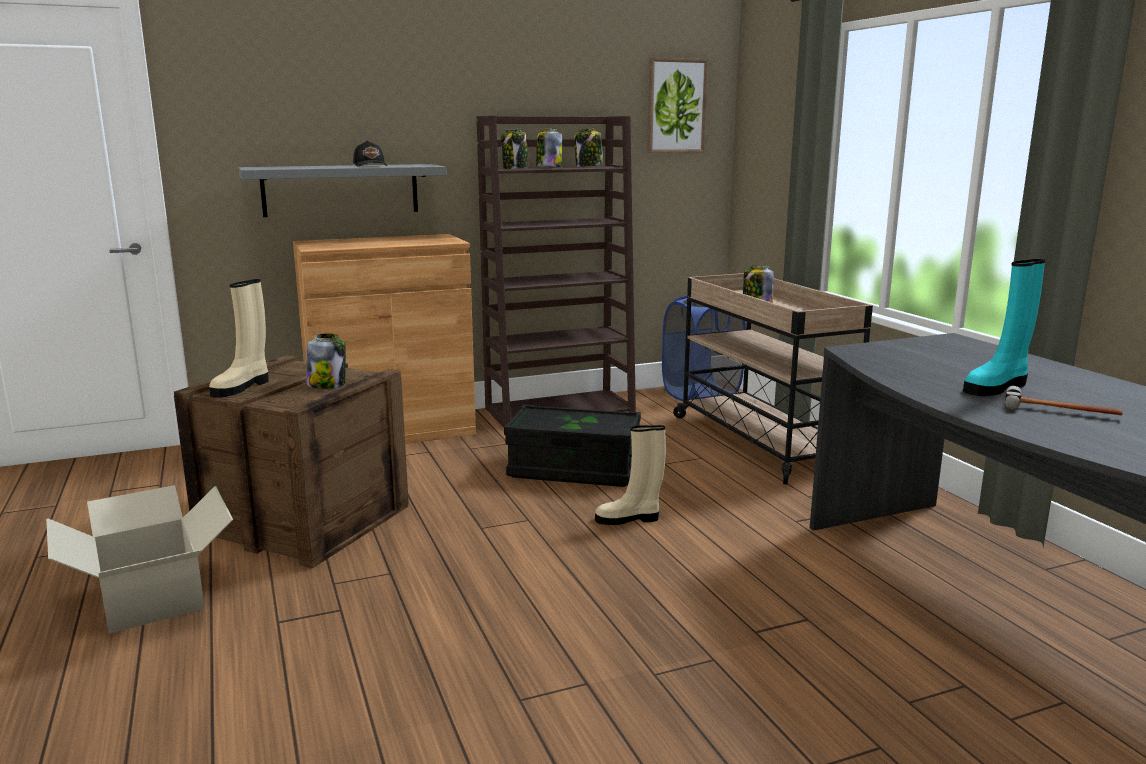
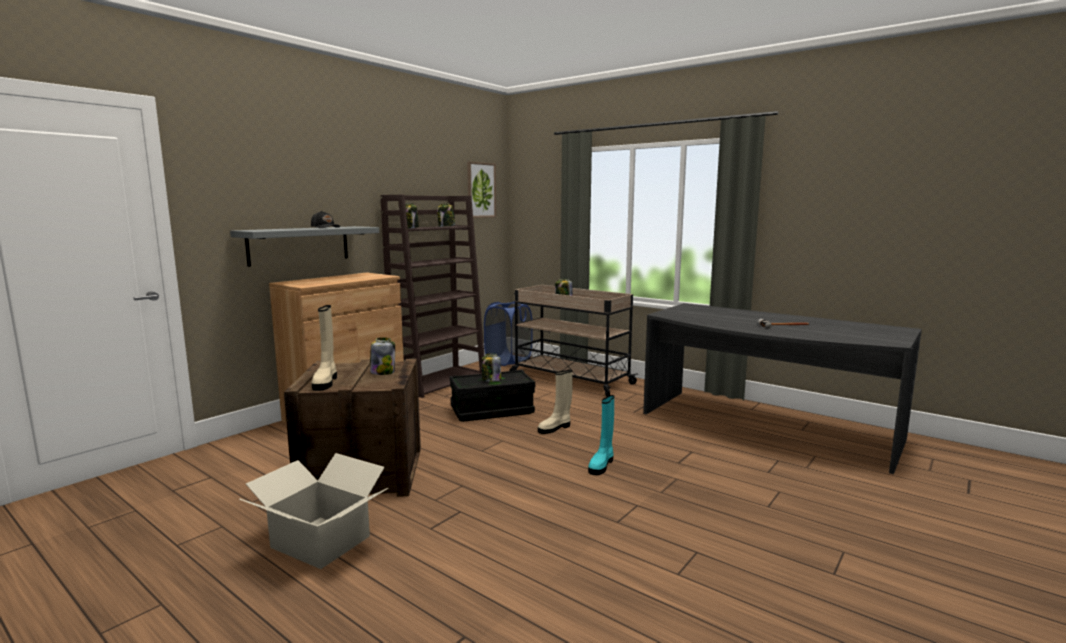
camera: 30 degrees left, 5 degrees down
jar [536,129,562,167] -> jar moved to [482,354,501,382]
turquoise boot [963,259,1045,396] -> turquoise boot moved to [588,395,615,475]

